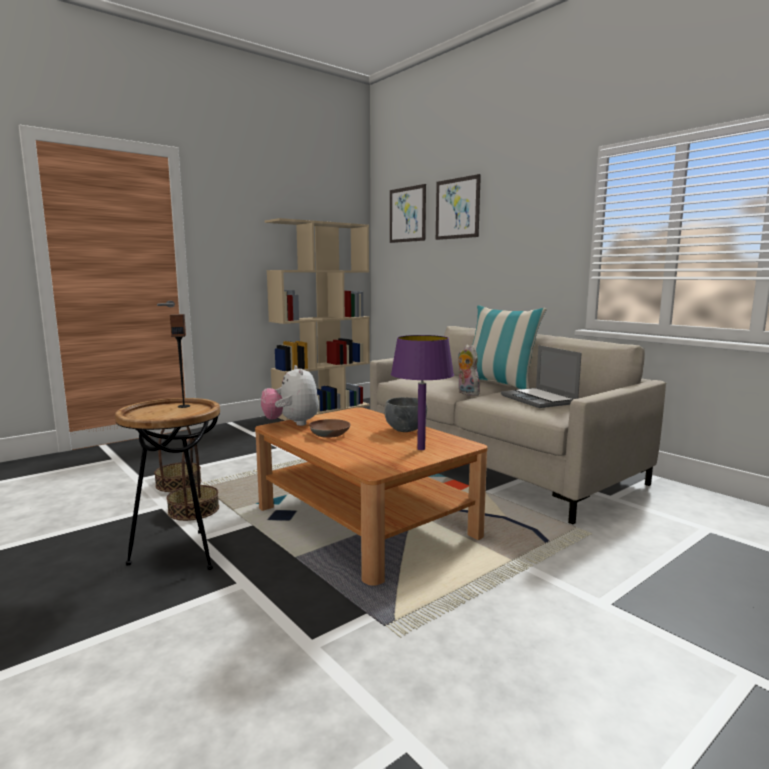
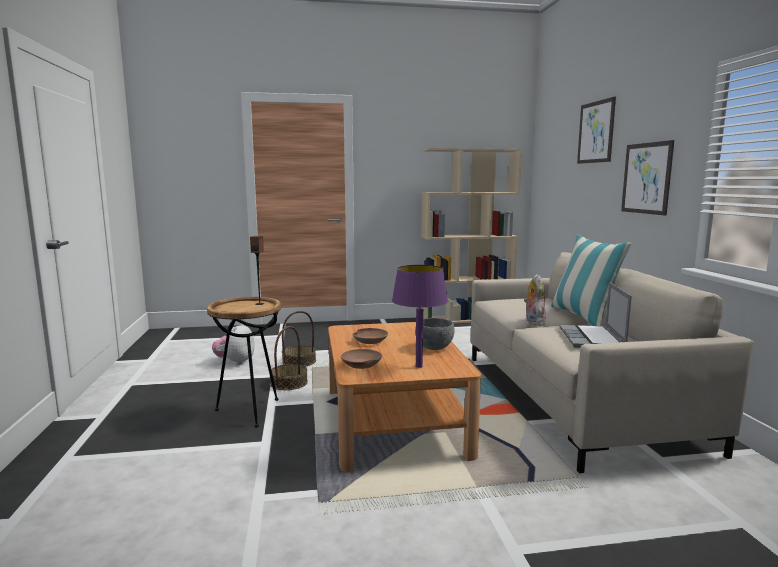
camera: 30 degrees right, 0 degrees up
plush toy [261,365,319,426] -> plush toy moved to [212,324,255,365]
picture [390,184,426,243] -> picture moved to [621,140,674,215]
none -> brown bowl [341,349,382,369]

